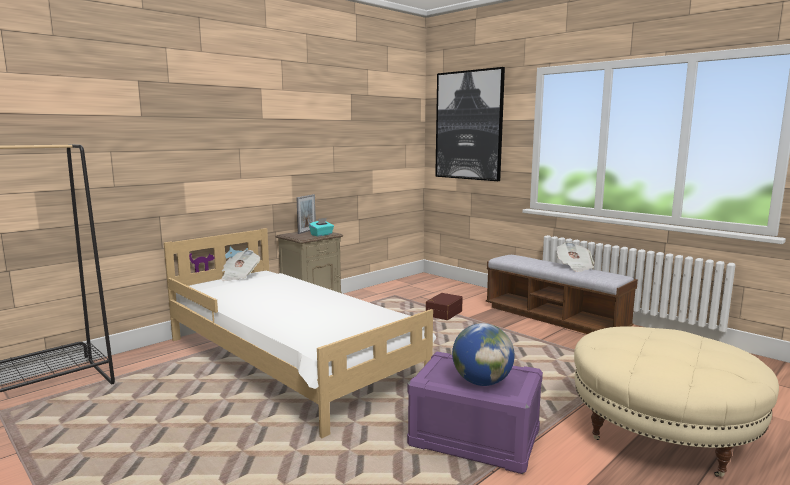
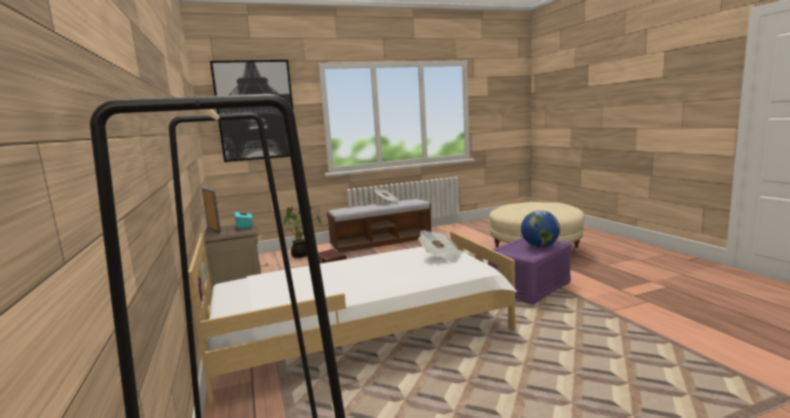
camera: 65 degrees left, 0 degrees up
newspaper [221,250,260,281] -> newspaper moved to [418,231,462,263]
none -> potted plant [283,206,322,258]

